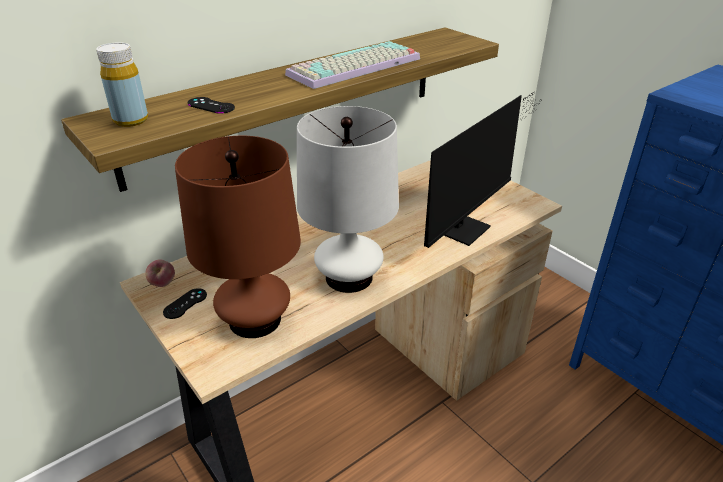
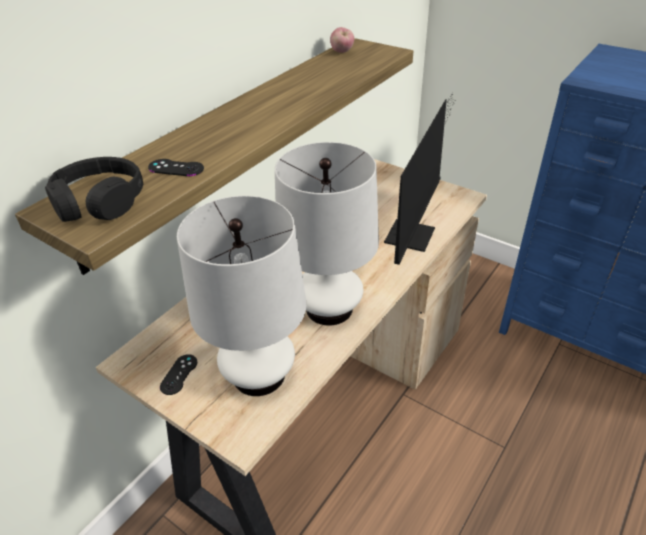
camera: 15 degrees left, 5 degrees up
yellow bottle [96,42,148,127] -> black headphones [45,157,144,222]
apple [145,259,175,287] -> apple moved to [330,27,354,53]
brown table lamp [175,136,301,338] -> white table lamp [177,196,306,396]
keyboard [285,41,420,89] -> none

